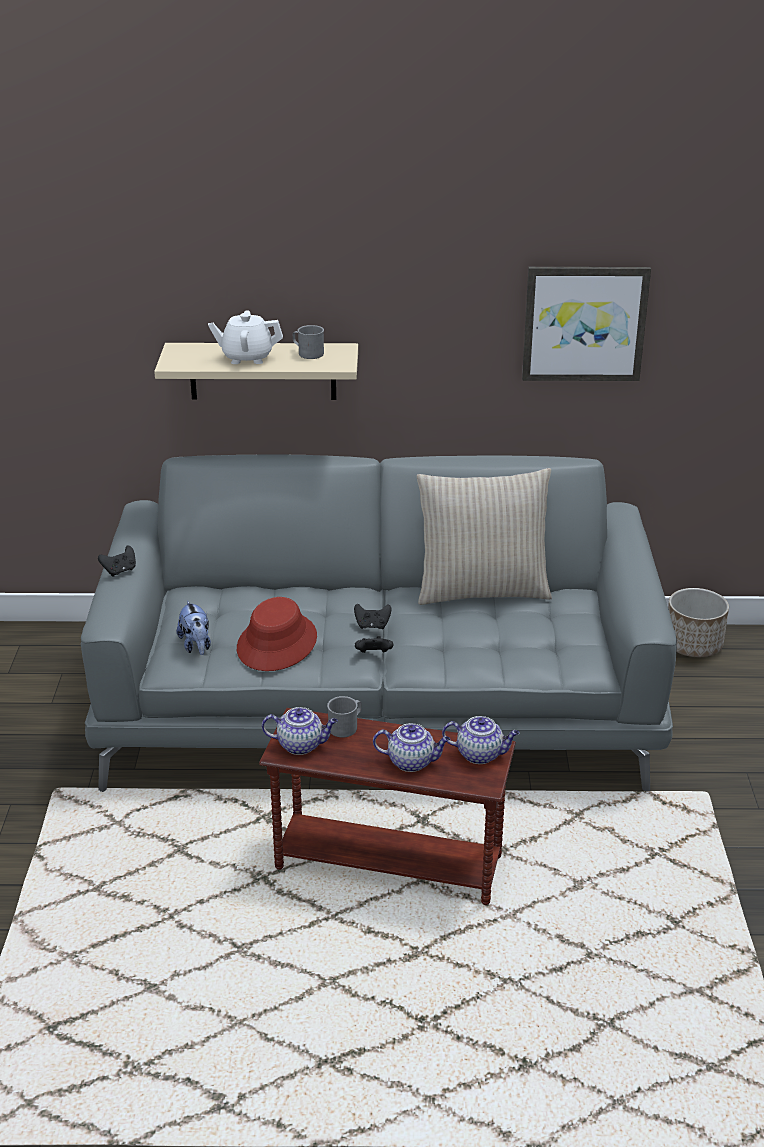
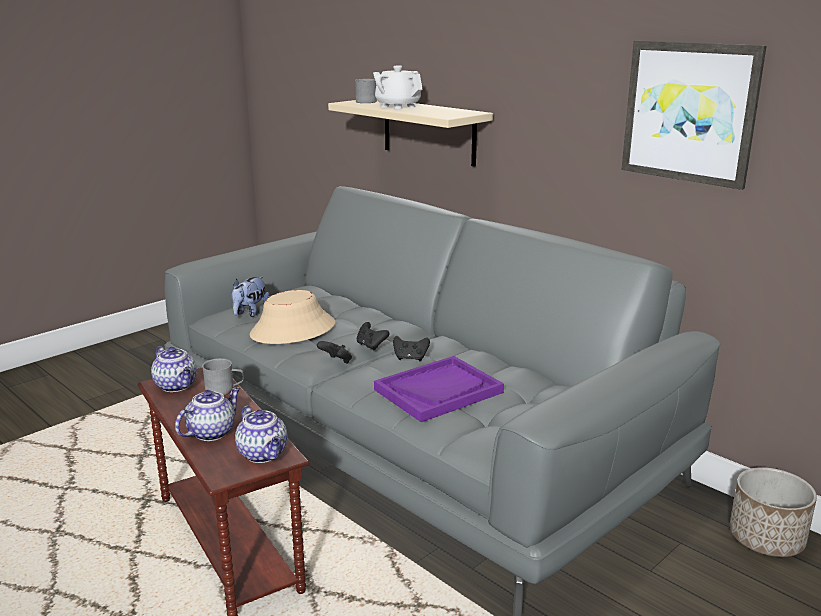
camera: 45 degrees right, 10 degrees down
black game controller [98,546,136,577] -> black game controller moved to [393,336,430,361]
red hat [237,597,317,671] -> beige hat [250,290,336,344]
grey mug [293,325,324,359] -> grey mug moved to [355,79,377,103]
teapot [373,723,450,772] -> teapot turned 105 degrees counterclockwise [175,387,240,441]
beige pillow [417,468,552,605] -> none
none -> purple tray [374,356,504,422]

